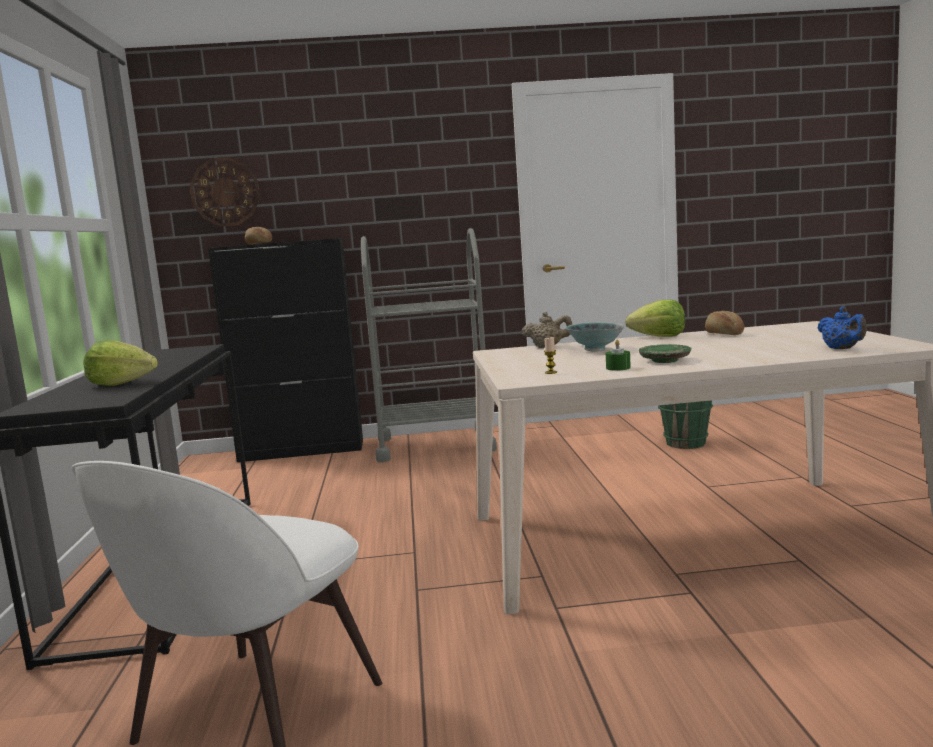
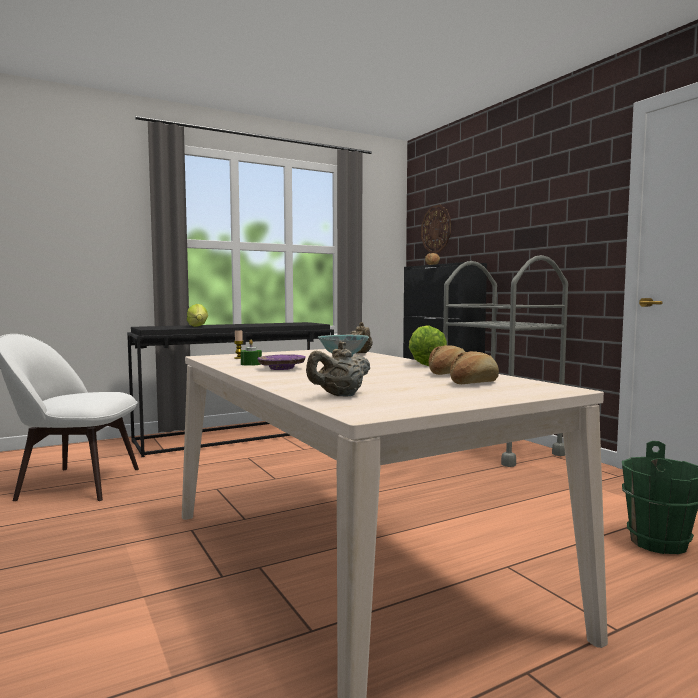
camera: 65 degrees right, 5 degrees down
green plate [639,344,692,363] -> purple plate [257,355,306,370]
blue teapot [817,306,867,349] -> beige teapot [306,341,370,396]
none -> bread [450,351,499,384]

